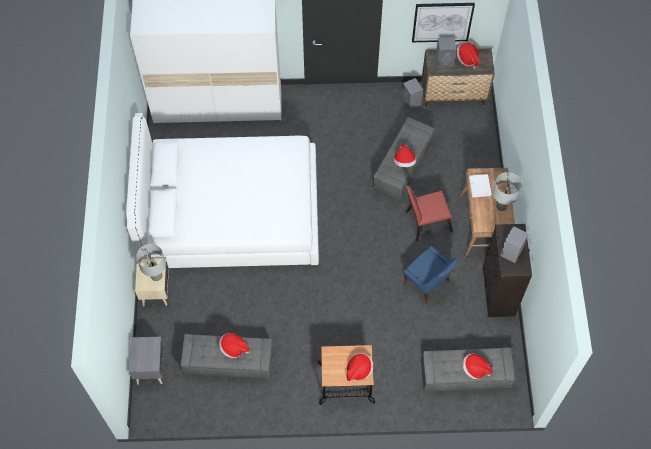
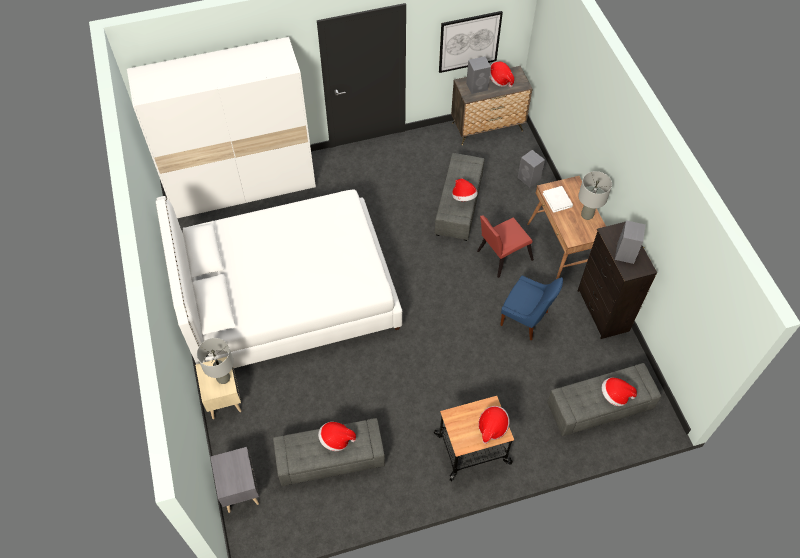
camera: 15 degrees left, 5 degrees down
grey speaker [402,78,423,111] -> grey speaker moved to [518,150,545,187]

